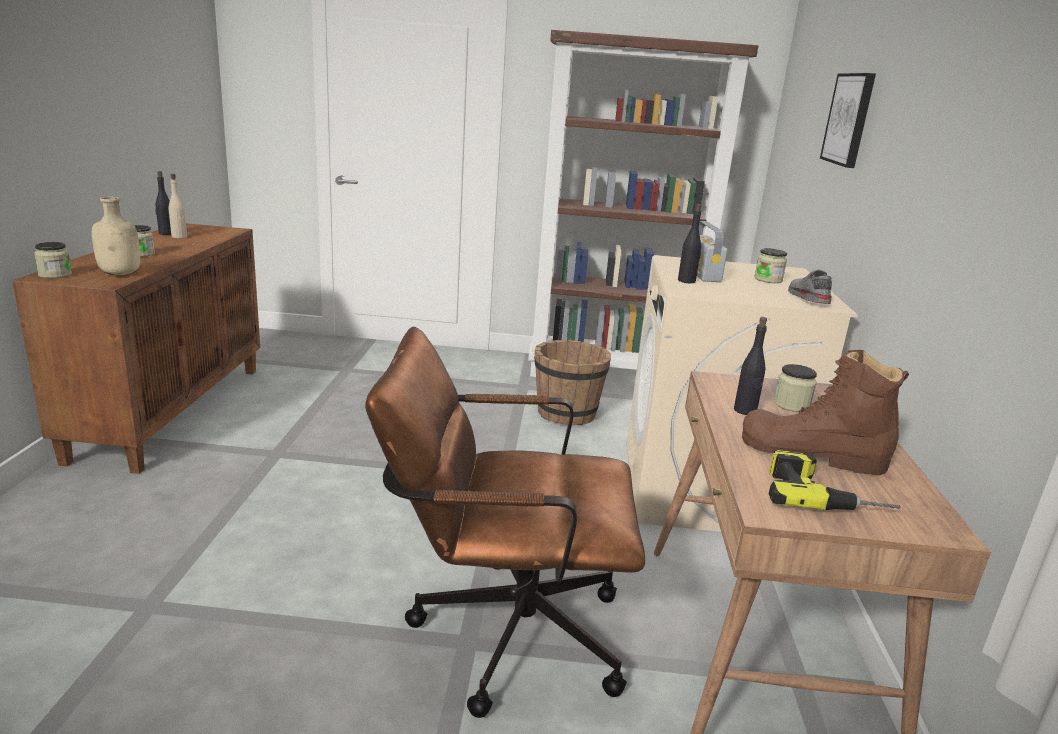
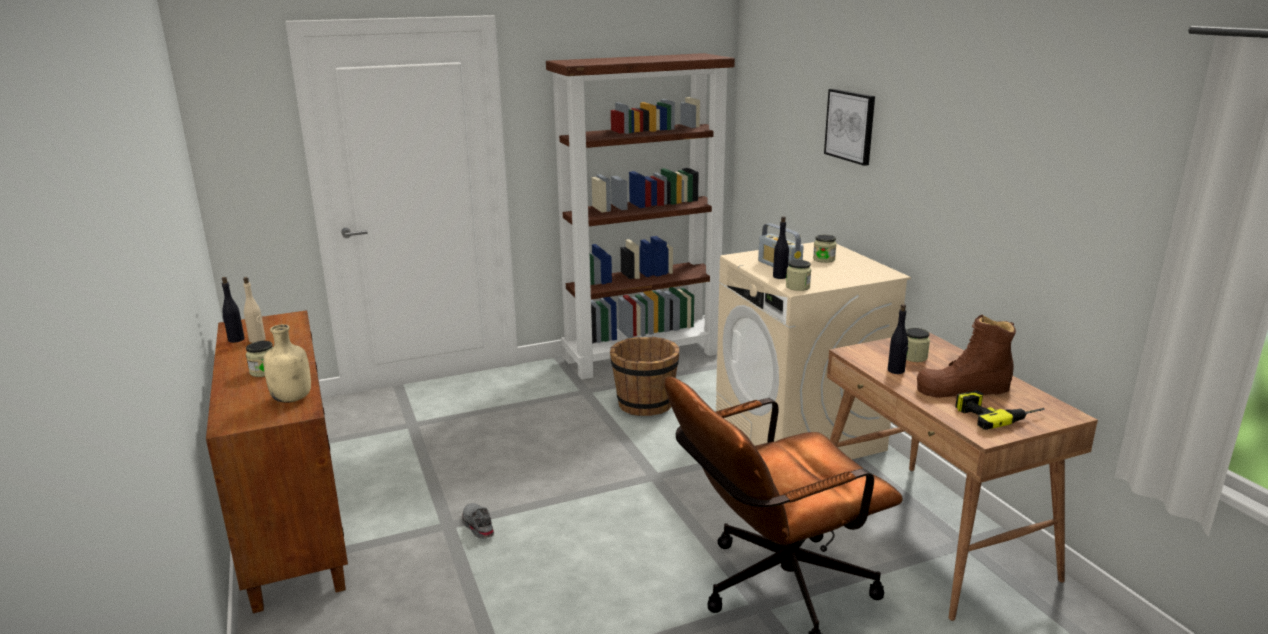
camera: 25 degrees left, 0 degrees up
jar [34,242,72,278] -> jar moved to [786,260,811,291]
grey shoe [788,269,832,304] -> grey shoe moved to [462,503,494,539]

